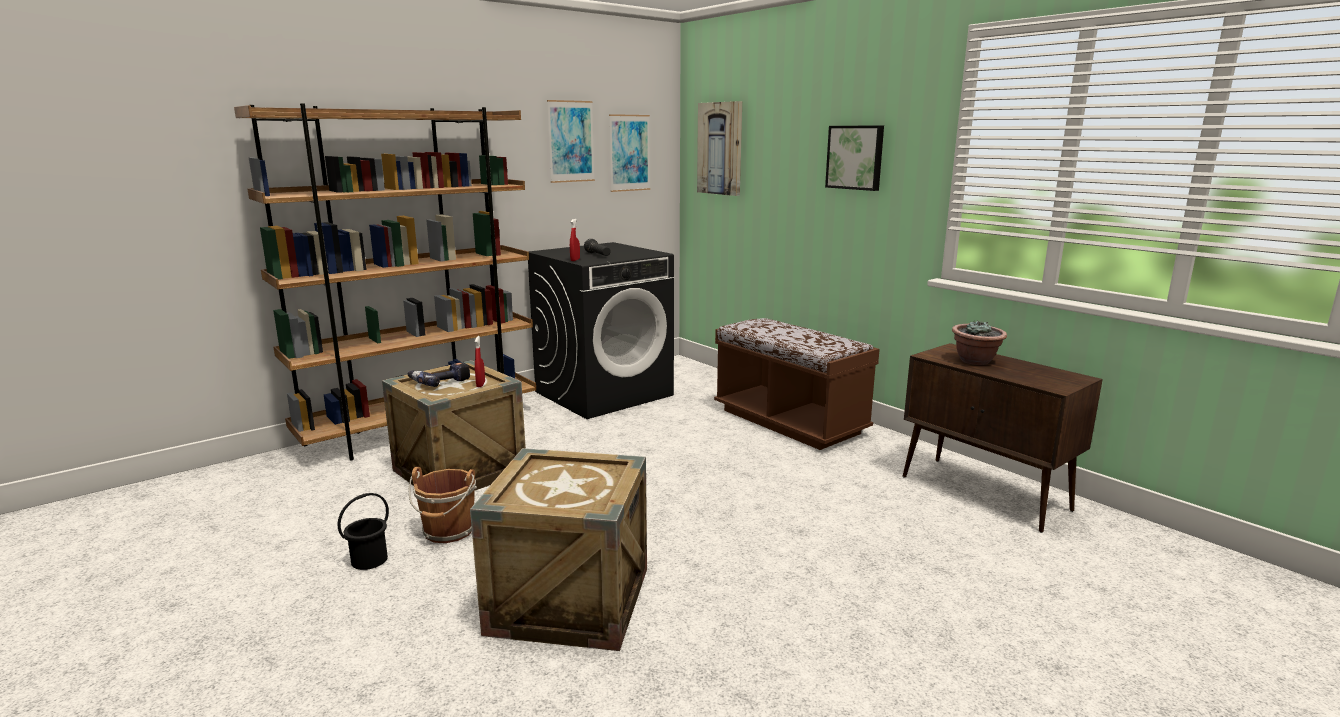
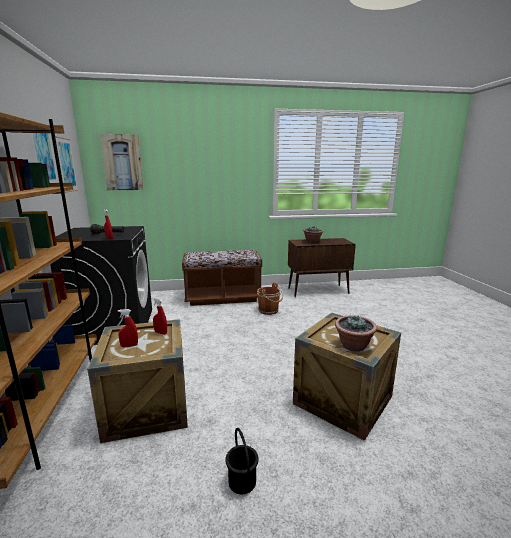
camera: 60 degrees left, 0 degrees up
power drill [408,362,470,387] -> red spray bottle [118,309,138,347]
brown bucket [408,467,477,543] -> brown bucket moved to [257,282,283,315]
picture [825,125,884,191] -> none
none -> potted plant [335,315,377,352]

